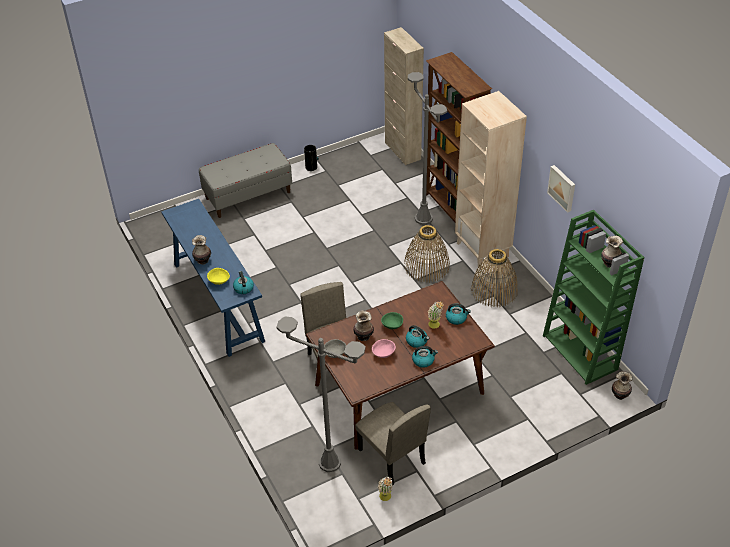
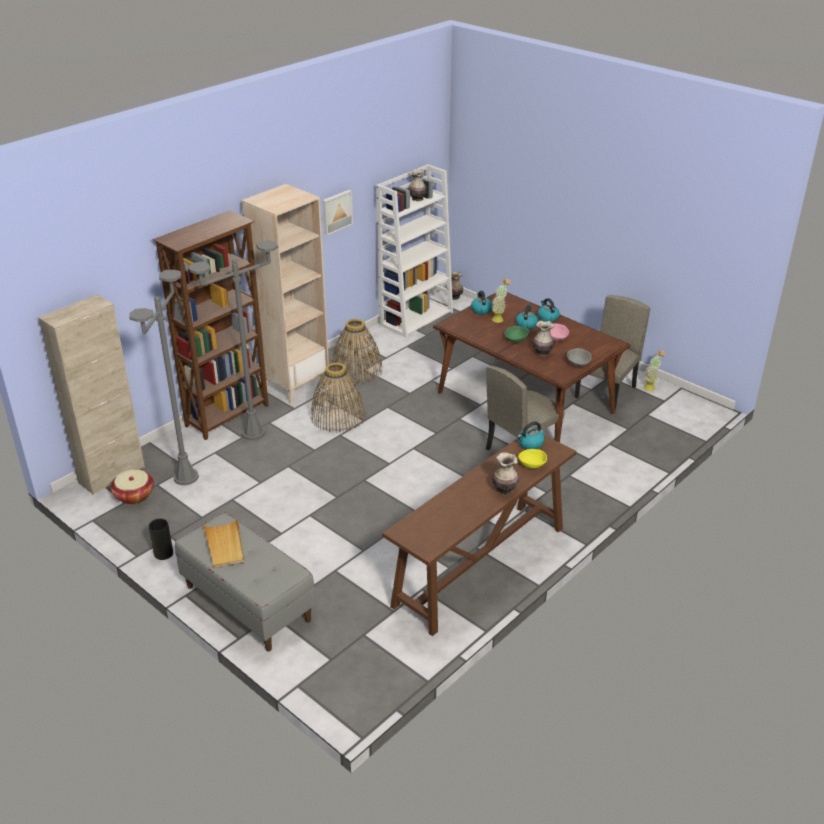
camera: 110 degrees left, 10 degrees down
blue console table [161,199,265,357] -> brown console table [382,435,576,636]
grey floor lamp [277,316,366,472] -> grey floor lamp moved to [129,269,199,485]
green bookcase [543,210,644,385] -> white bookcase [376,164,453,338]
none -> basket [110,470,154,504]
none -> beige tray [203,518,244,568]

